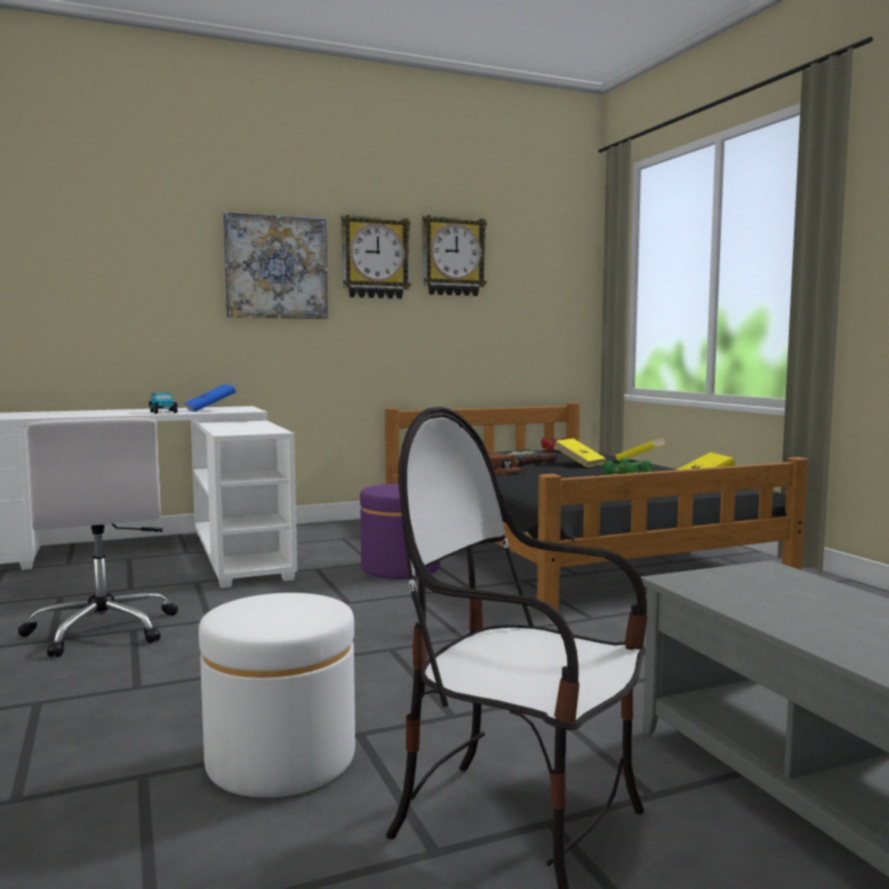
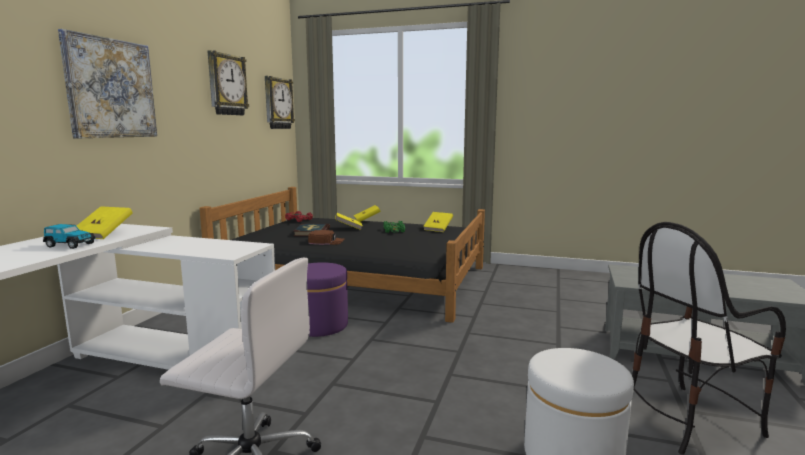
camera: 50 degrees left, 5 degrees up
blue book [185,384,236,412] -> yellow book [77,206,132,239]
wall clock [341,214,411,299] -> wall clock moved to [265,76,295,129]

